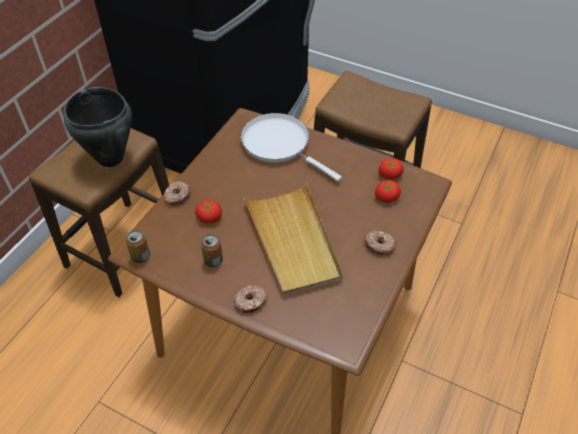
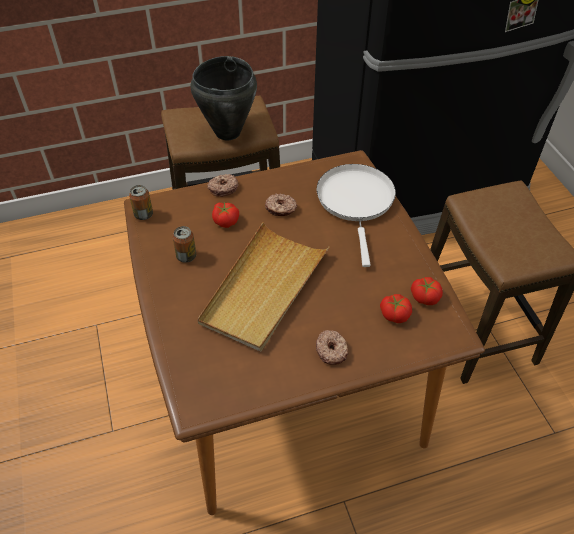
camera: 45 degrees right, 0 degrees up
donut [234,285,267,313] -> donut moved to [265,194,297,216]

